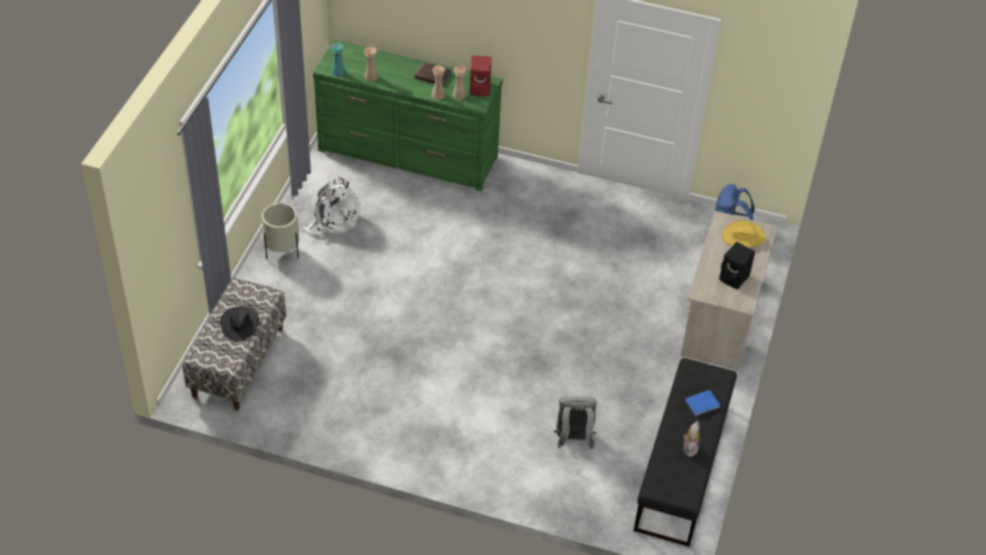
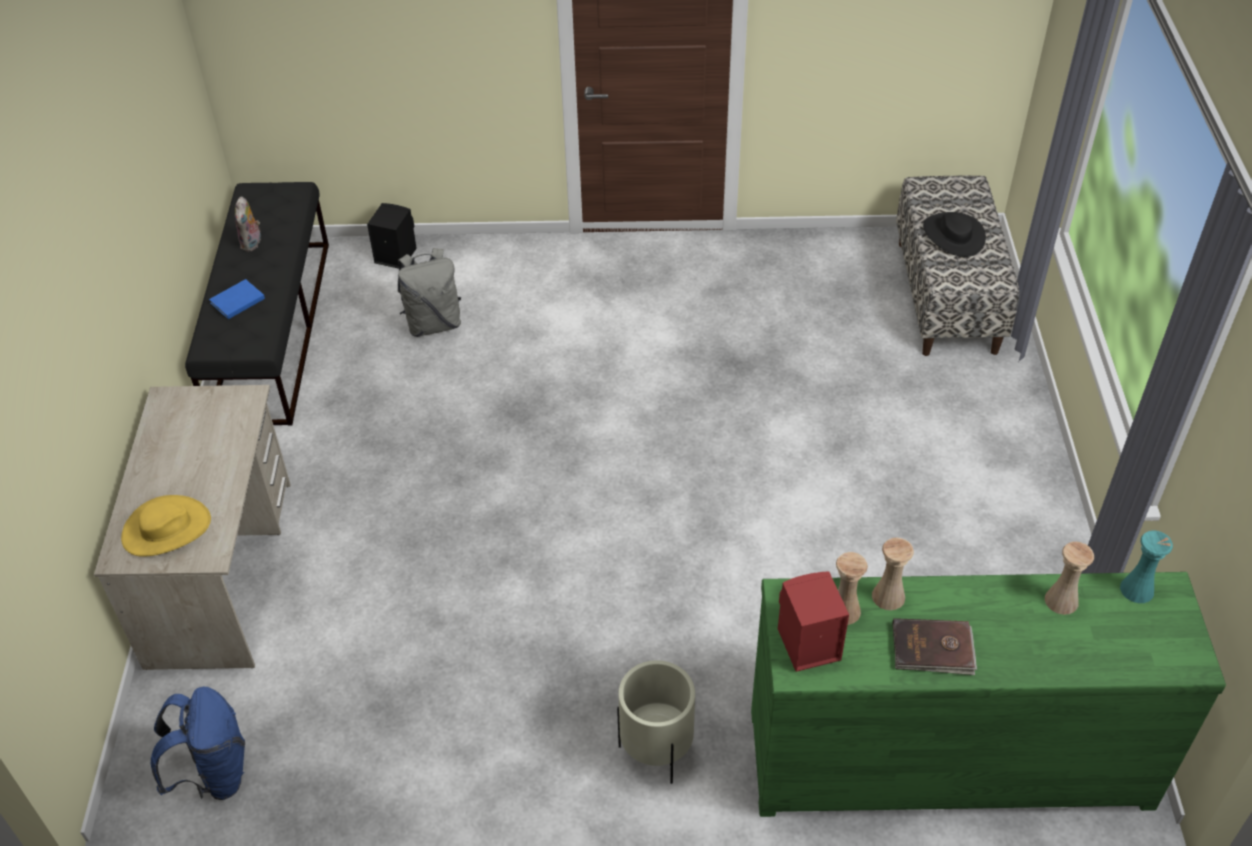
camera: 165 degrees right, 0 degrees up
beige planter [262,203,299,259] -> beige planter moved to [617,660,695,784]
white backpack [302,177,359,237] -> none
black speaker [719,242,755,289] -> black speaker moved to [367,203,417,269]

